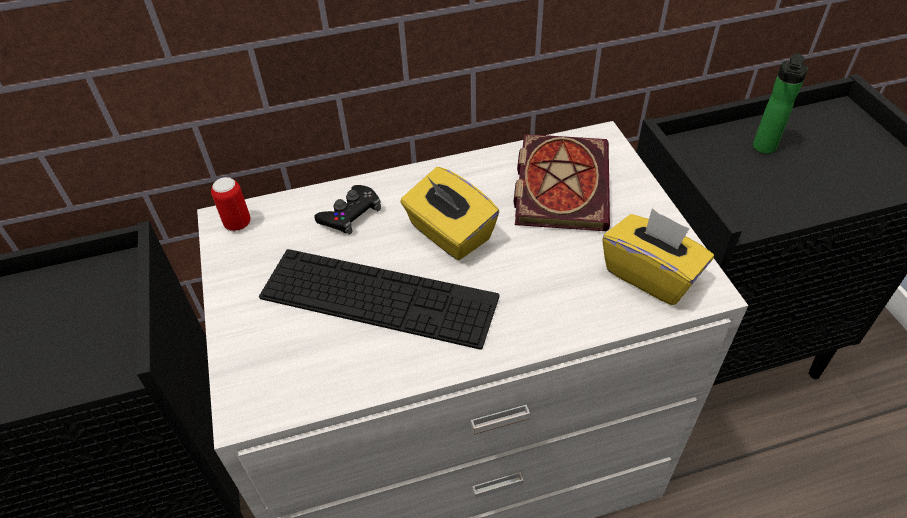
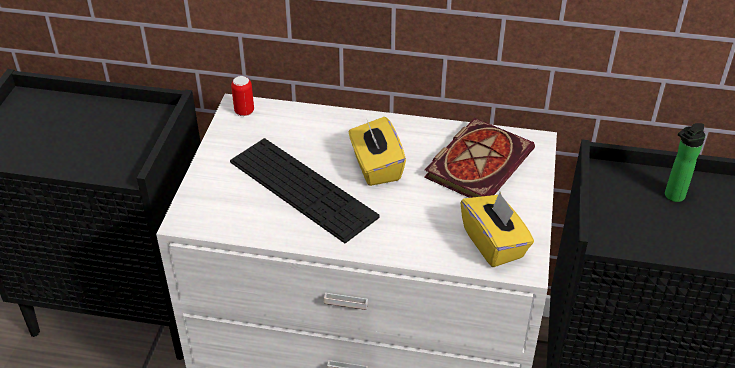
camera: 25 degrees right, 5 degrees down
black game controller [314,185,381,234] -> none

